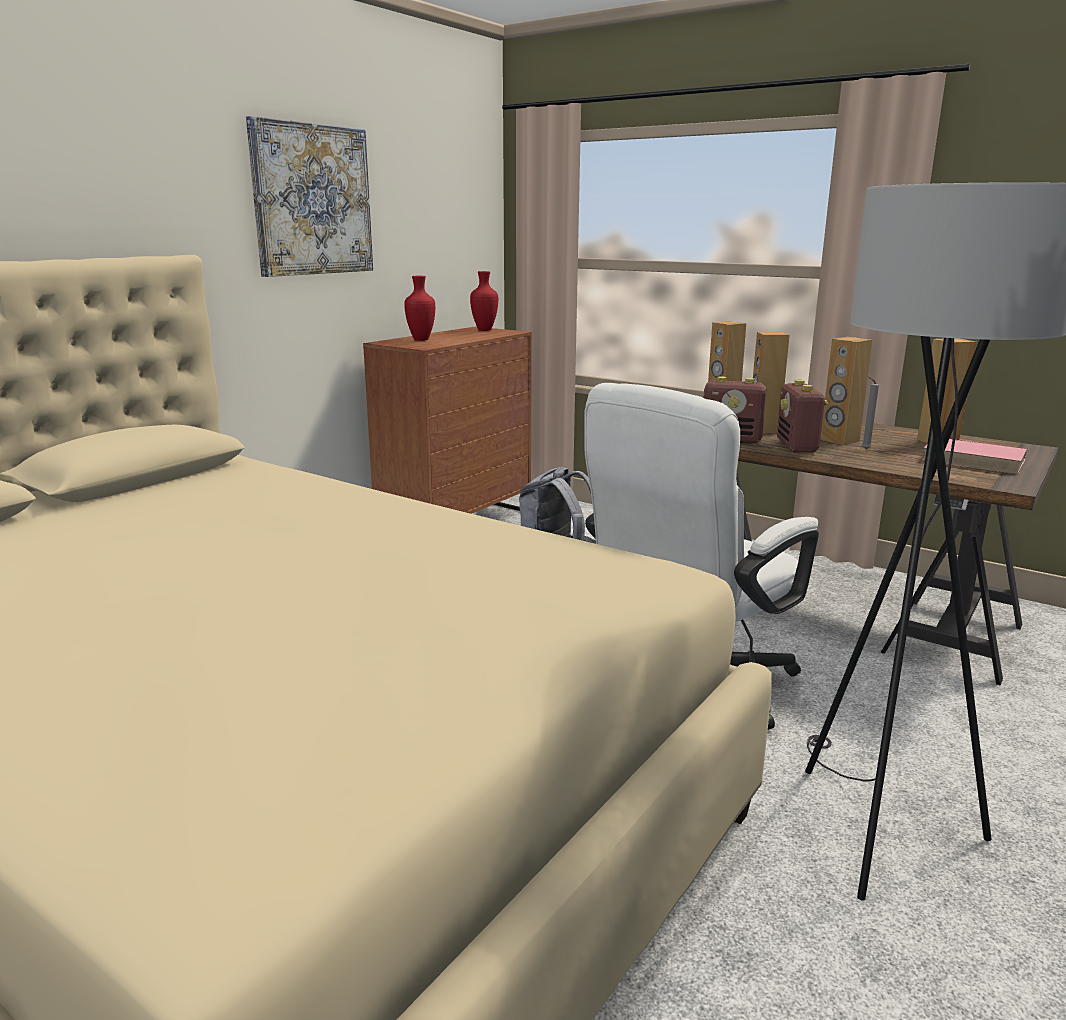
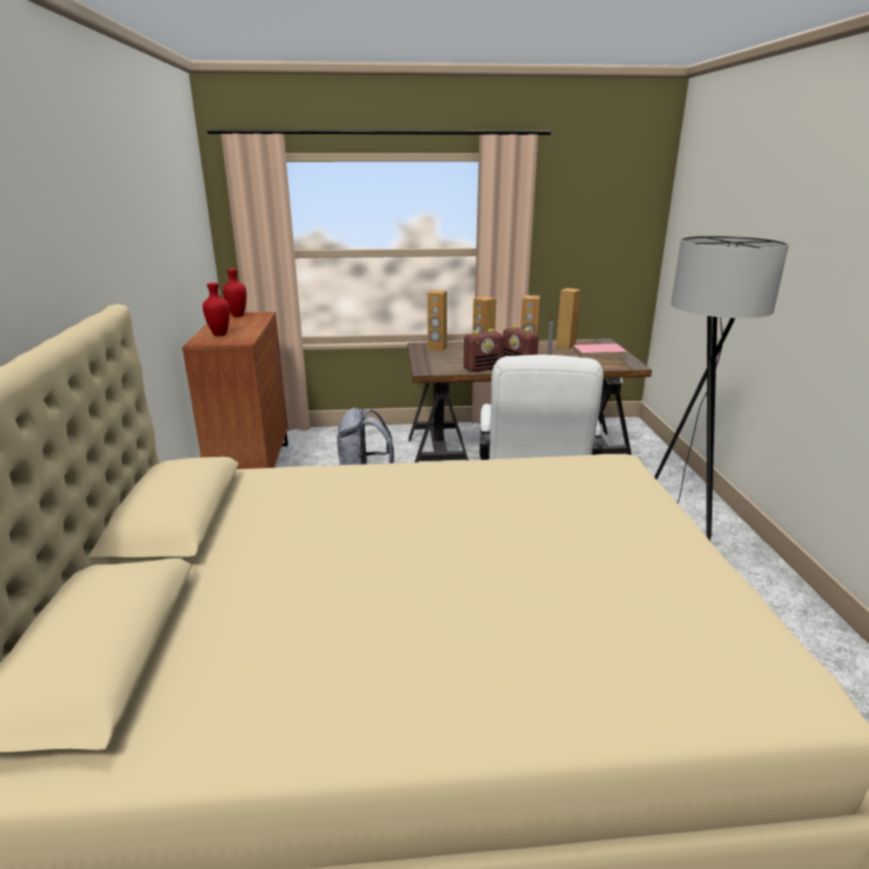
camera: 40 degrees left, 5 degrees up
picture [246,116,373,277] -> none

